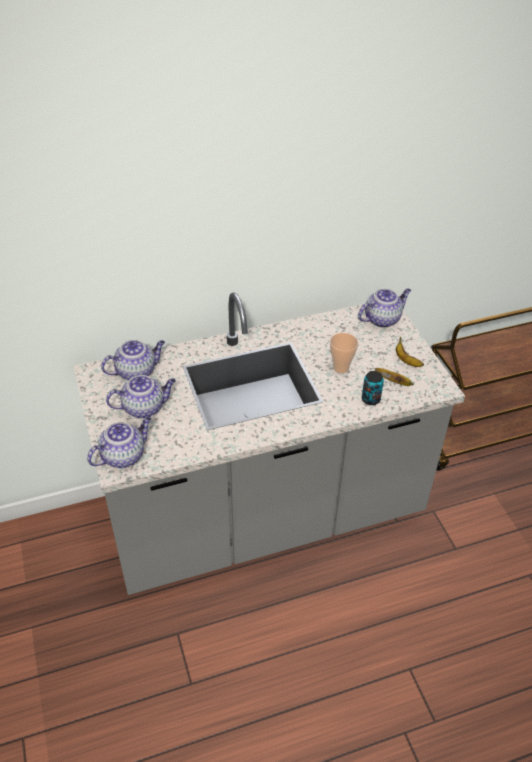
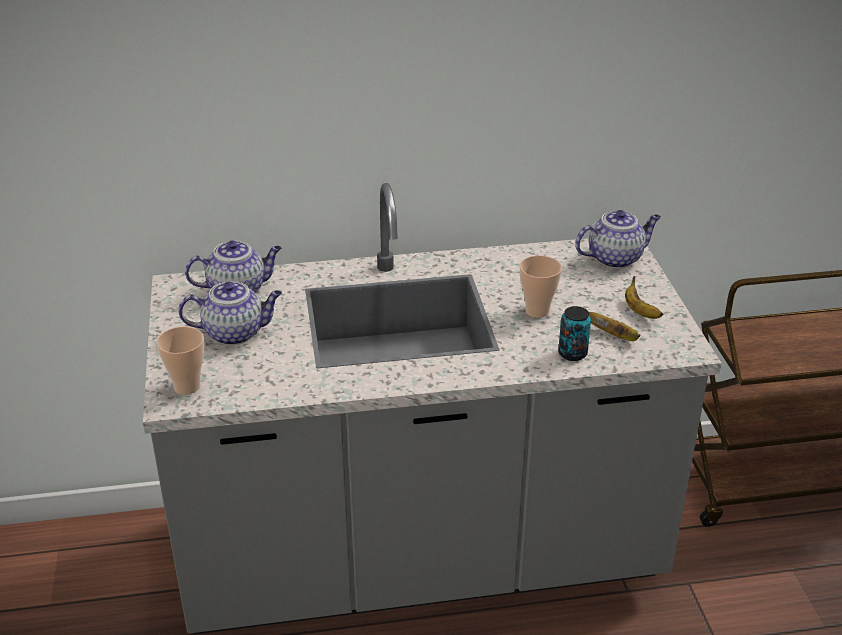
camera: 10 degrees right, 10 degrees down
teapot [87,417,151,468] -> cup [157,326,204,395]

